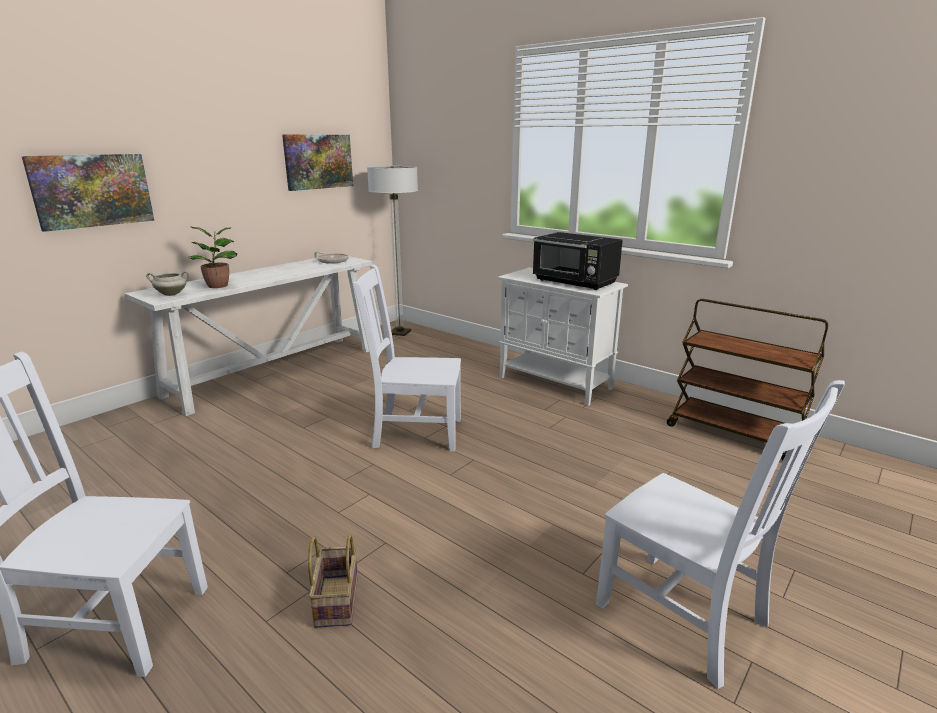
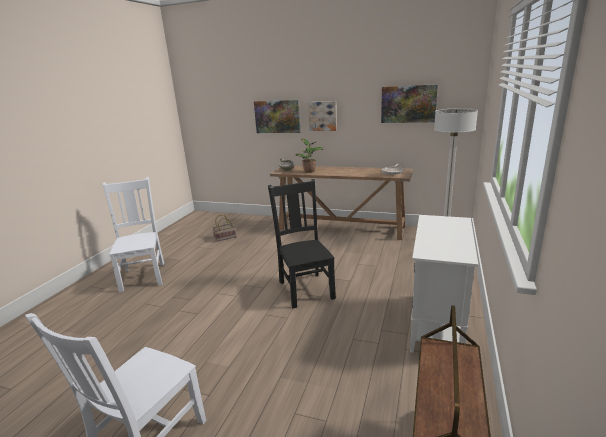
camera: 70 degrees right, 0 degrees up
white console table [124,256,372,416] -> brown console table [270,166,413,240]
basket [308,534,358,628] -> basket moved to [212,214,236,242]
white chair [352,264,461,452] -> black chair [268,179,336,309]
black microwave [533,232,623,290] -> none
none -> picture [308,101,337,131]

